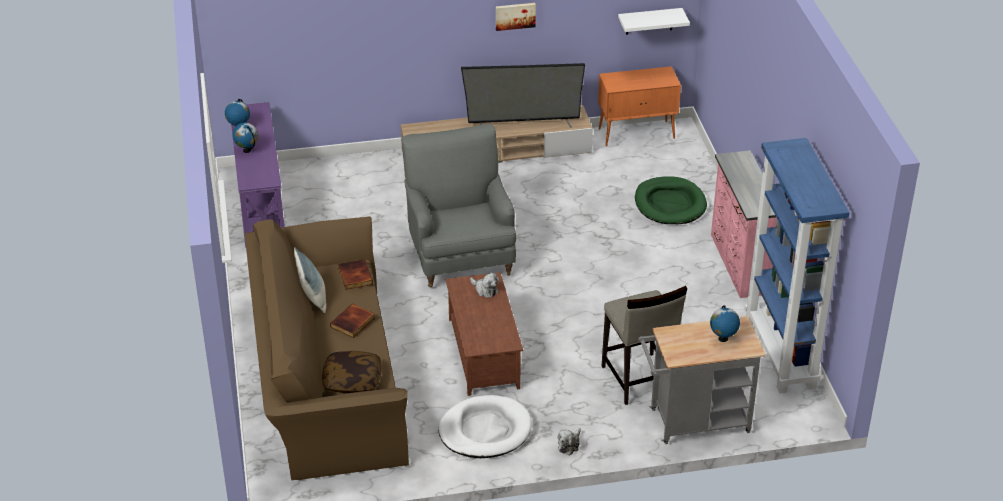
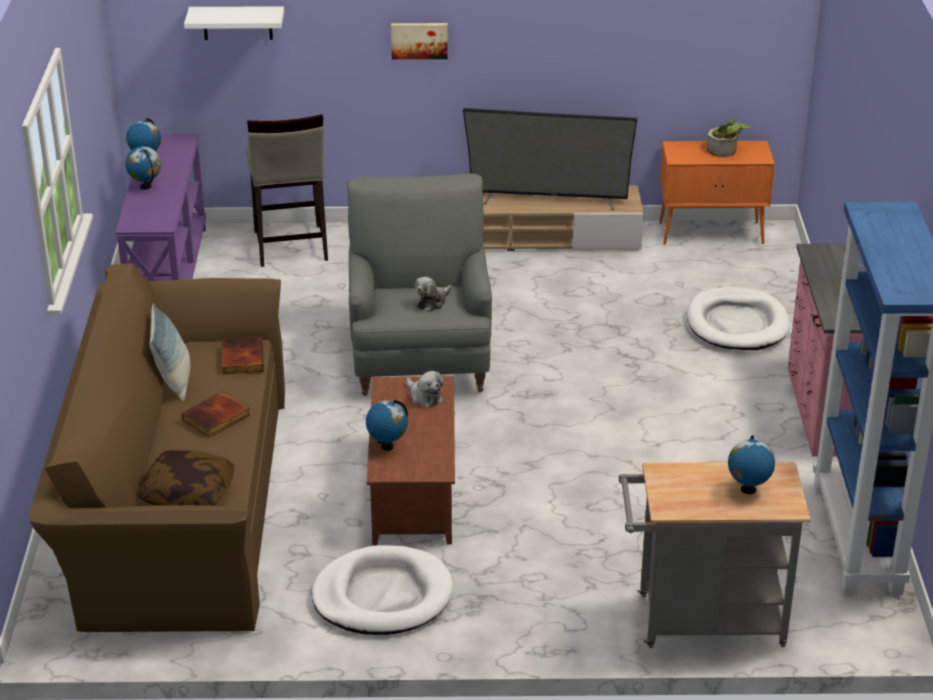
camera: 10 degrees right, 5 degrees down
picture [496,3,536,31] -> picture moved to [391,23,448,59]
plush toy [557,428,581,456] -> plush toy moved to [415,277,452,312]
beige stool [601,286,688,405] -> beige stool moved to [246,114,328,267]
white shelf [618,8,690,35] -> white shelf moved to [184,6,284,40]
green dog bed [635,176,707,224] -> white dog bed [687,287,790,350]
none -> globe [366,400,408,451]
none -> potted plant [707,118,751,157]

